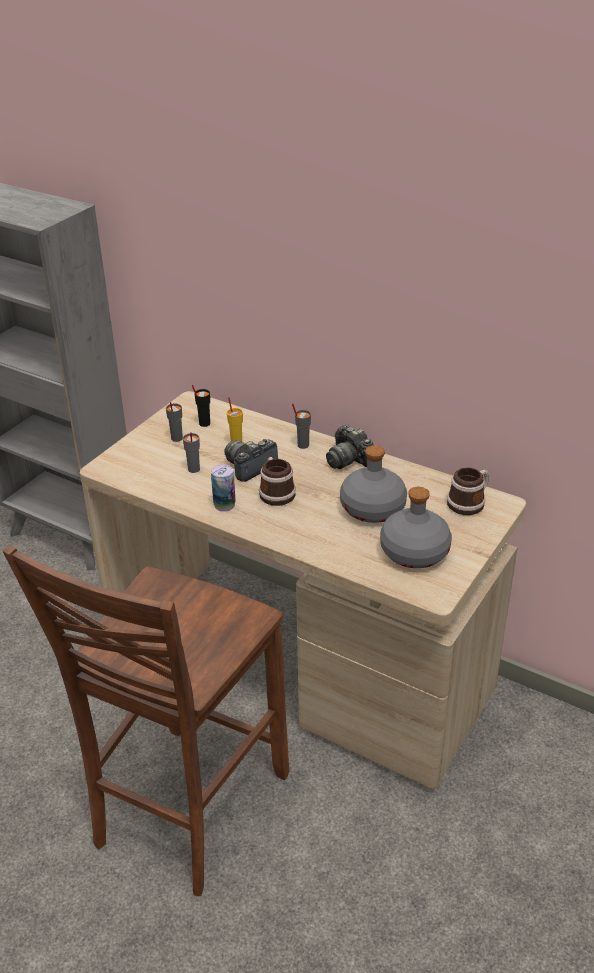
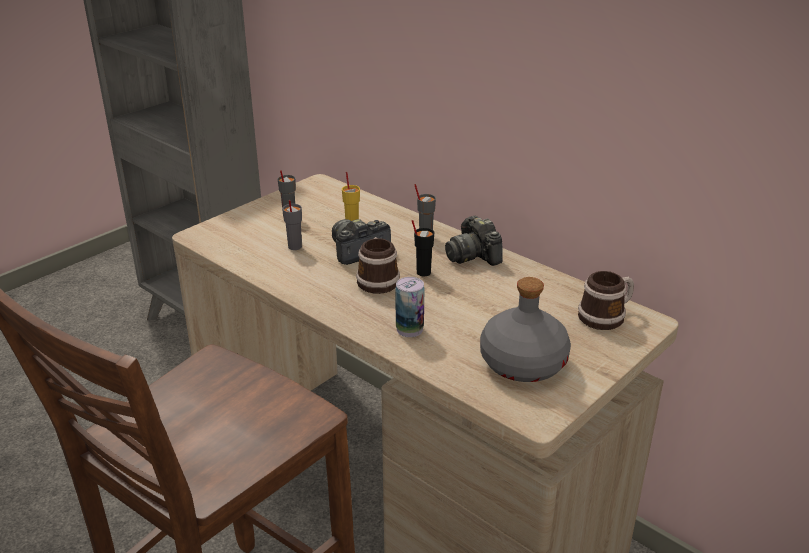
camera: 10 degrees right, 5 degrees down
black cup [192,385,210,427] -> black cup moved to [412,220,434,276]
can [211,464,236,512] -> can moved to [395,277,424,337]
grey bottle [340,445,407,523] -> none

